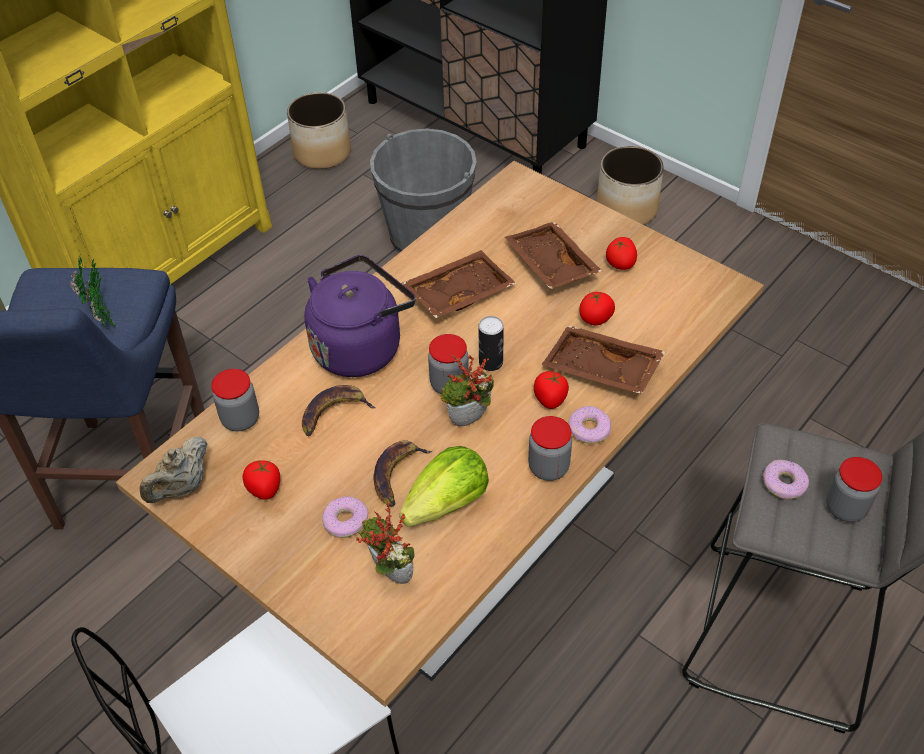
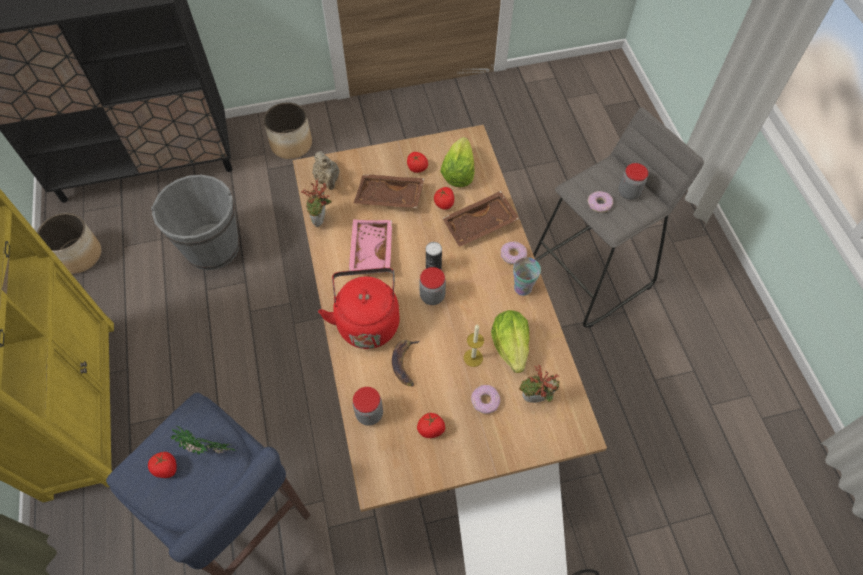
camera: 55 degrees left, 10 degrees up
beige teapot [139,437,208,503] -> beige teapot moved to [312,151,339,190]
purple kettle [304,255,416,377] -> red kettle [318,268,400,349]
banana [373,440,432,507] -> candle [464,324,484,367]
brown tray [401,250,517,318] -> pink tray [349,219,392,271]
potted plant [441,355,494,426] -> potted plant moved to [301,179,332,227]
jar [528,416,572,481] -> cup [513,257,541,296]
tomato [534,371,569,409] -> tomato moved to [148,452,177,478]
none -> lettuce [440,137,475,187]

